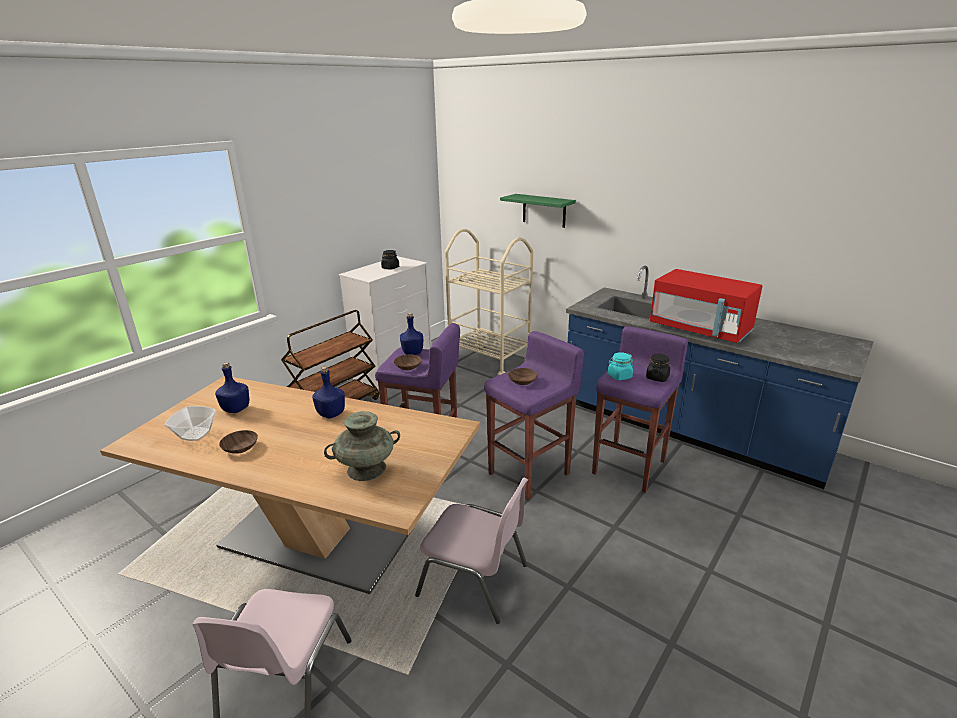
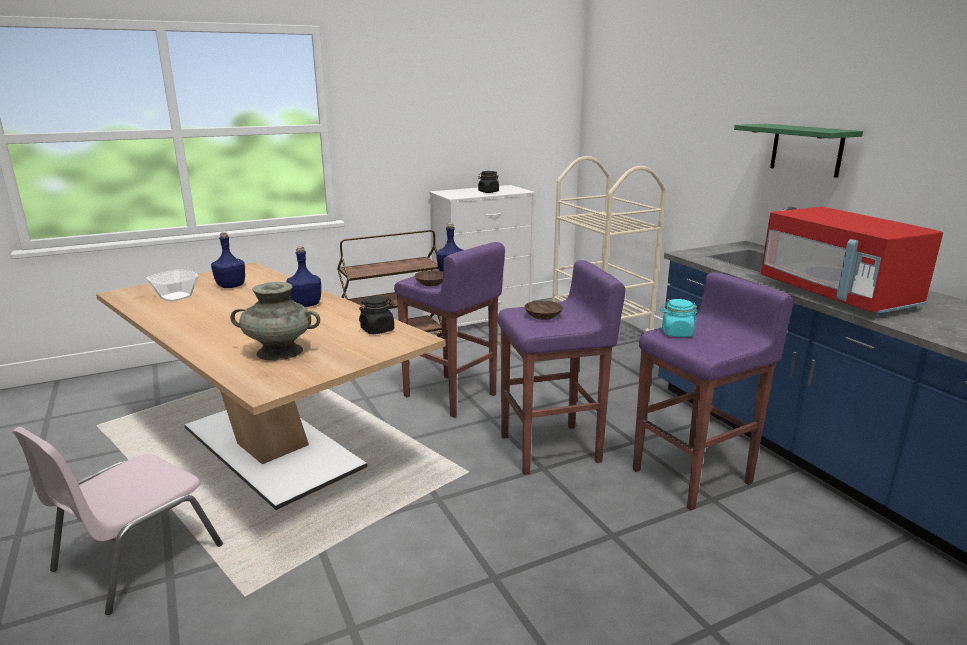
camera: 25 degrees right, 5 degrees down
brown bowl [219,430,258,454] -> none
pink chair [415,478,528,624] -> none
green shelf [500,194,576,228] -> green shelf moved to [734,124,863,178]
black jar [646,354,670,382] -> black jar moved to [359,296,395,334]

